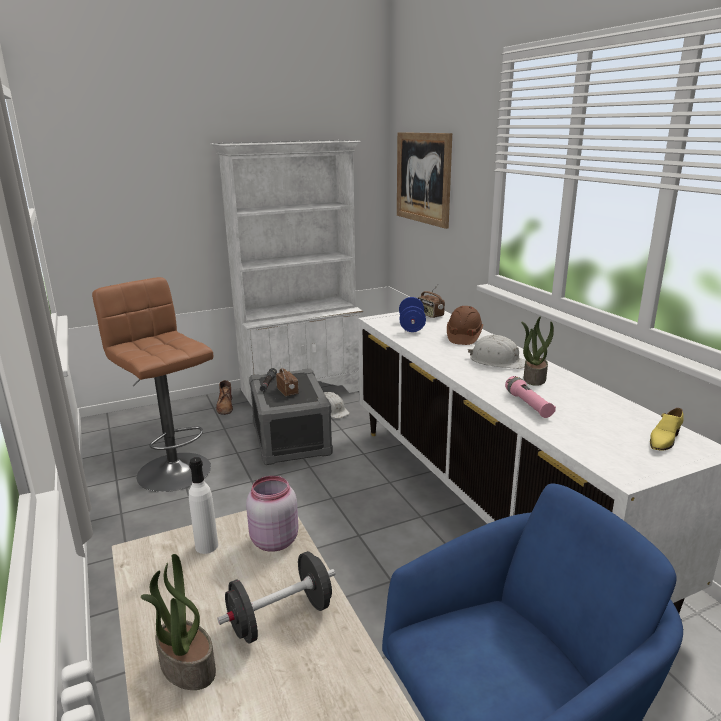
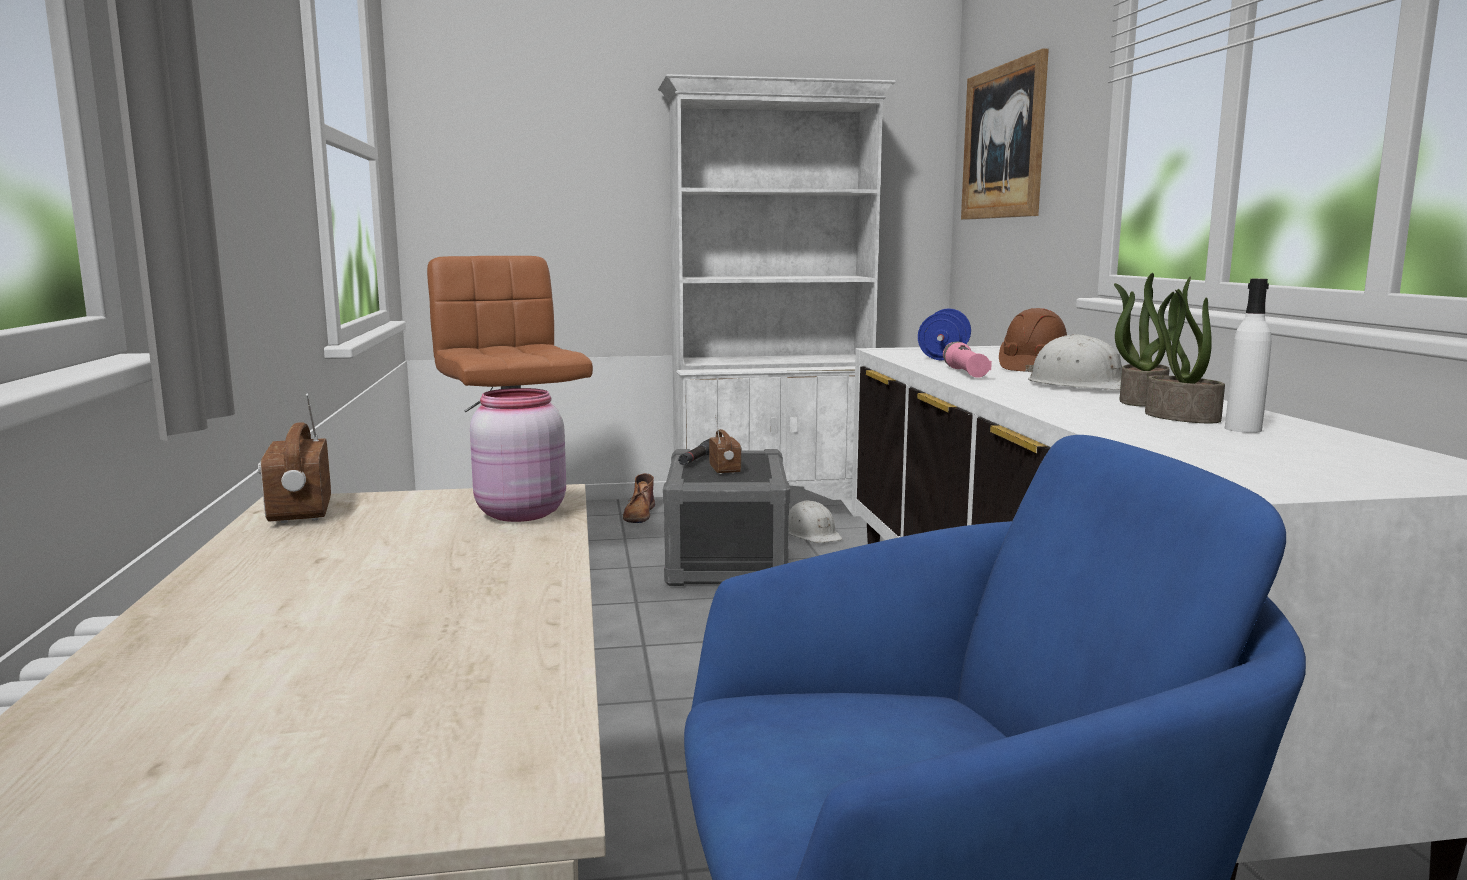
camera: 15 degrees right, 10 degrees down
potted plant [141,554,216,690] -> potted plant moved to [1145,276,1225,423]
white bottle [189,457,218,554] -> white bottle moved to [1225,279,1272,433]
black dumbbell [217,551,336,644] -> none
radio [418,285,445,318] -> radio moved to [258,394,331,523]
pink flashlight [505,376,556,418] -> pink flashlight moved to [943,342,992,378]
yellow shoe [650,408,683,451] -> none

